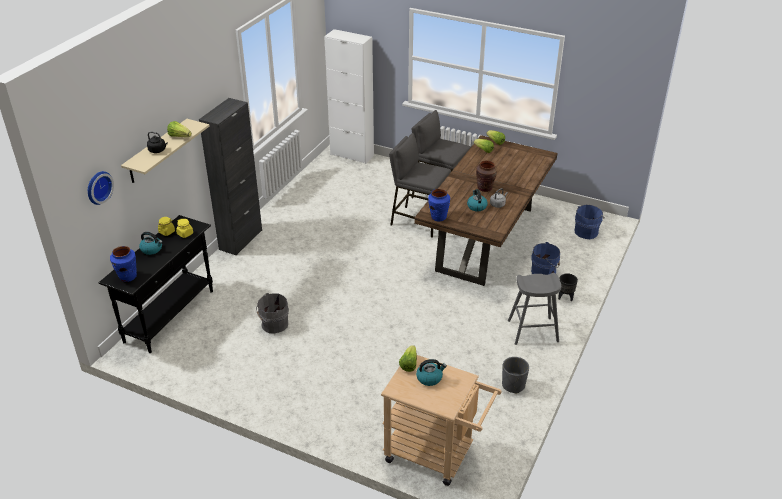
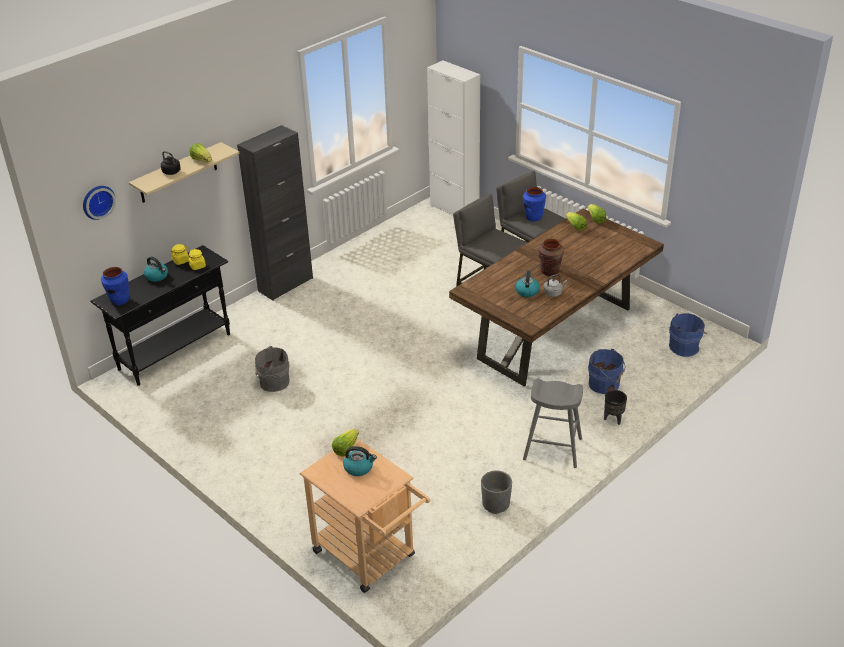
camera: 20 degrees right, 0 degrees up
blue vase [428,189,450,221] -> blue vase moved to [523,187,546,222]

